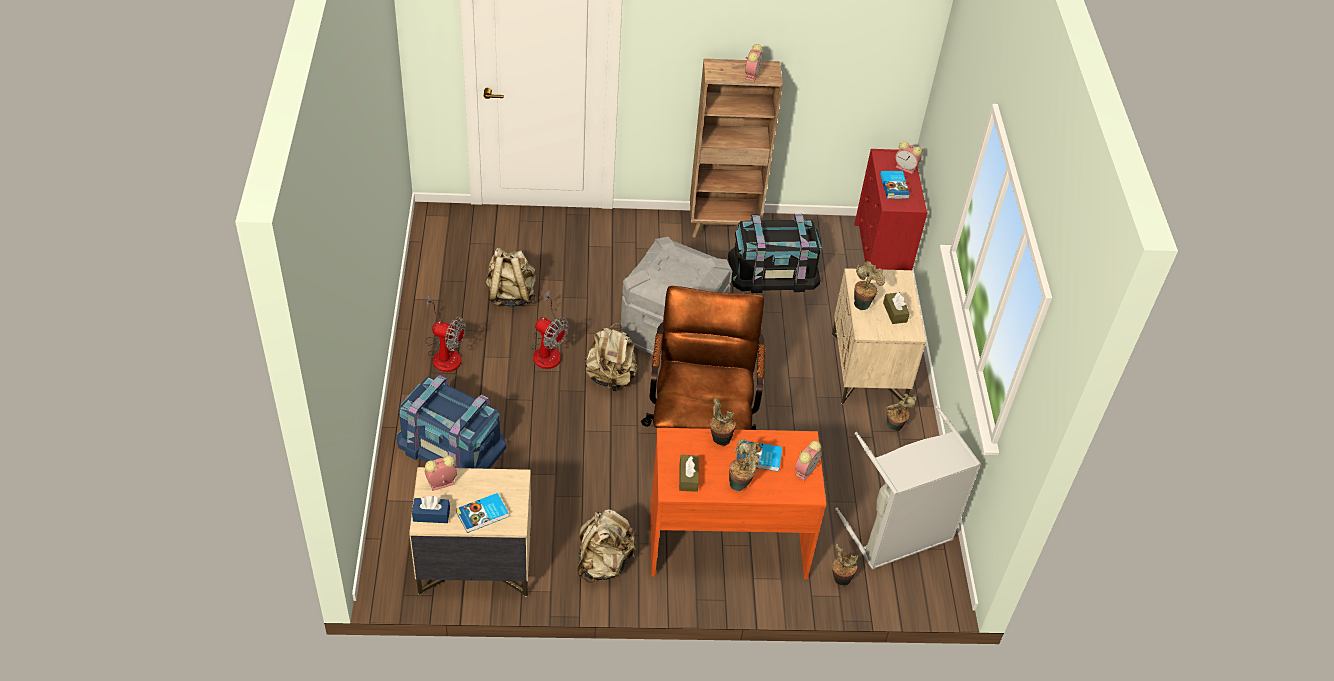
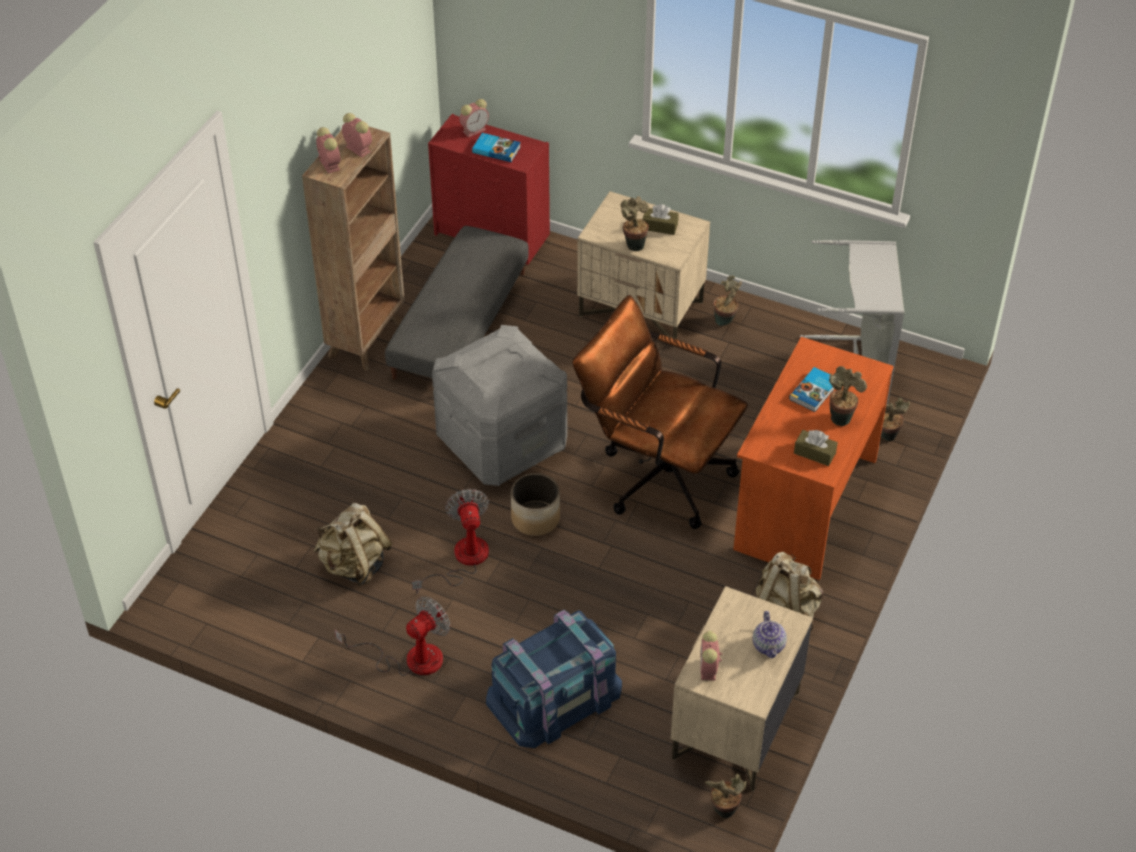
camera: 60 degrees left, 0 degrees up
blue tissue box [412,496,450,523] -> none
book [456,493,509,533] -> teapot [753,611,787,658]
fan [531,290,569,369] -> fan turned 75 degrees counterclockwise [412,489,489,594]
beige backpack [585,323,638,391] -> planter [511,473,560,536]
potted plant [710,398,736,446] -> potted plant moved to [705,774,747,818]
black storage box [728,214,822,293] -> grey ottoman [385,226,529,380]
alarm clock [795,441,822,481] -> alarm clock moved to [316,127,340,174]

